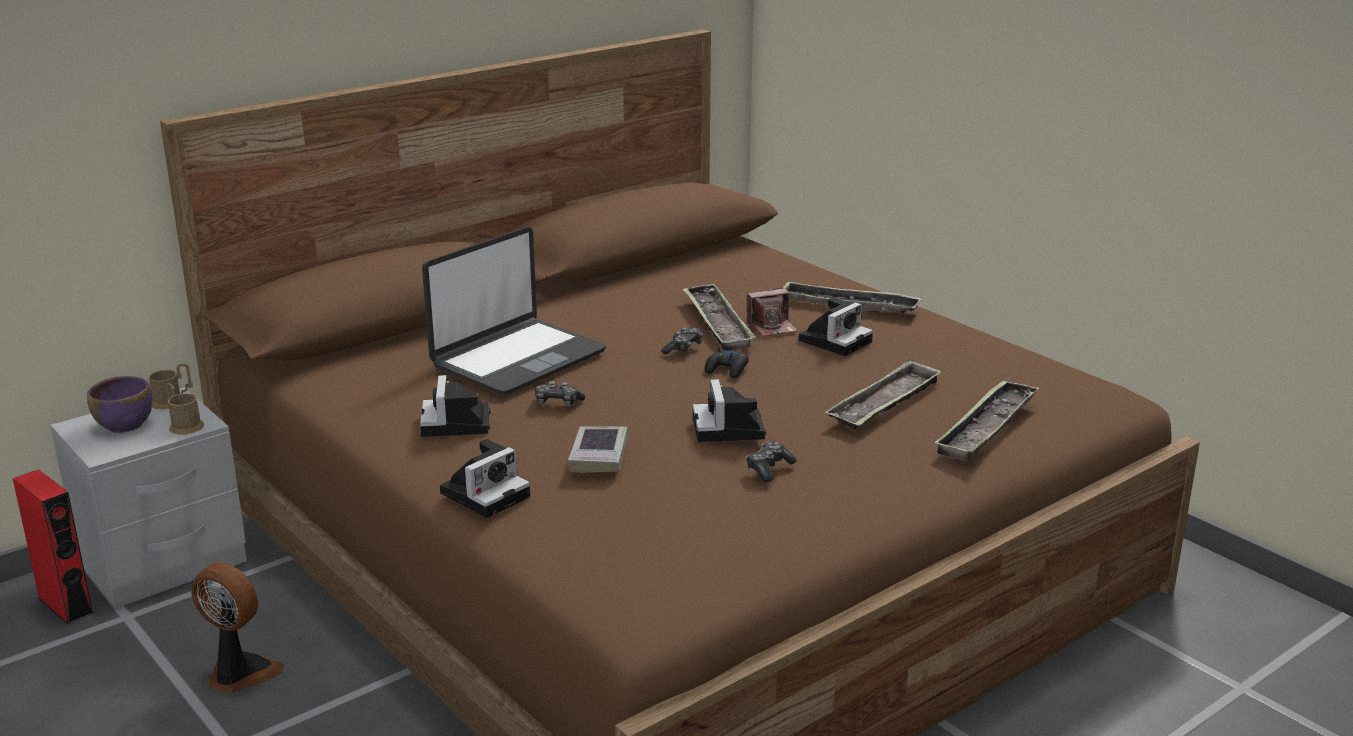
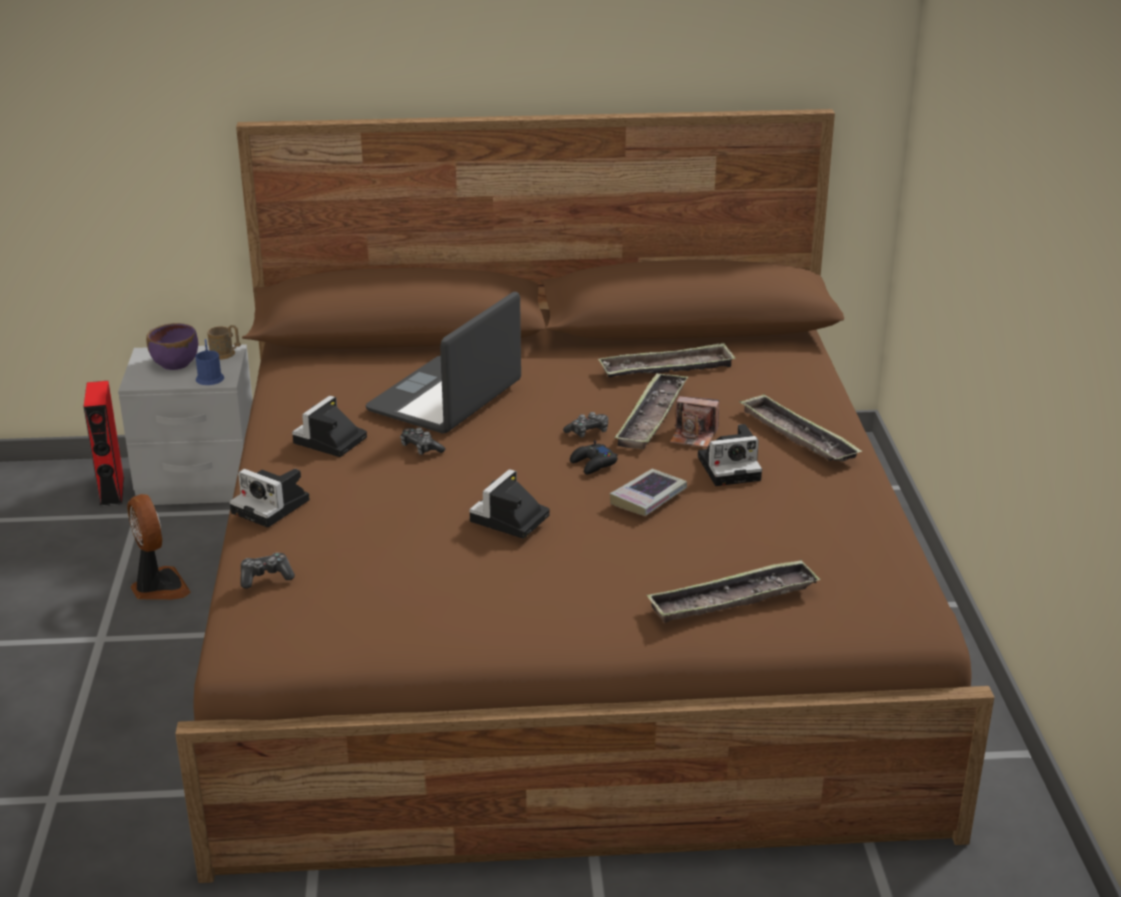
camera: 35 degrees right, 5 degrees up
brown mug [166,383,204,435] -> blue mug [195,339,224,385]
laptop [422,227,606,395] -> laptop turned 135 degrees clockwise [366,292,521,433]
camera [440,439,530,518] -> camera turned 45 degrees clockwise [229,469,310,528]
book [568,426,628,472] -> book moved to [610,469,687,516]
game controller [746,441,797,482] -> game controller moved to [240,553,295,589]
tray [825,359,942,429] -> tray moved to [598,343,736,377]

